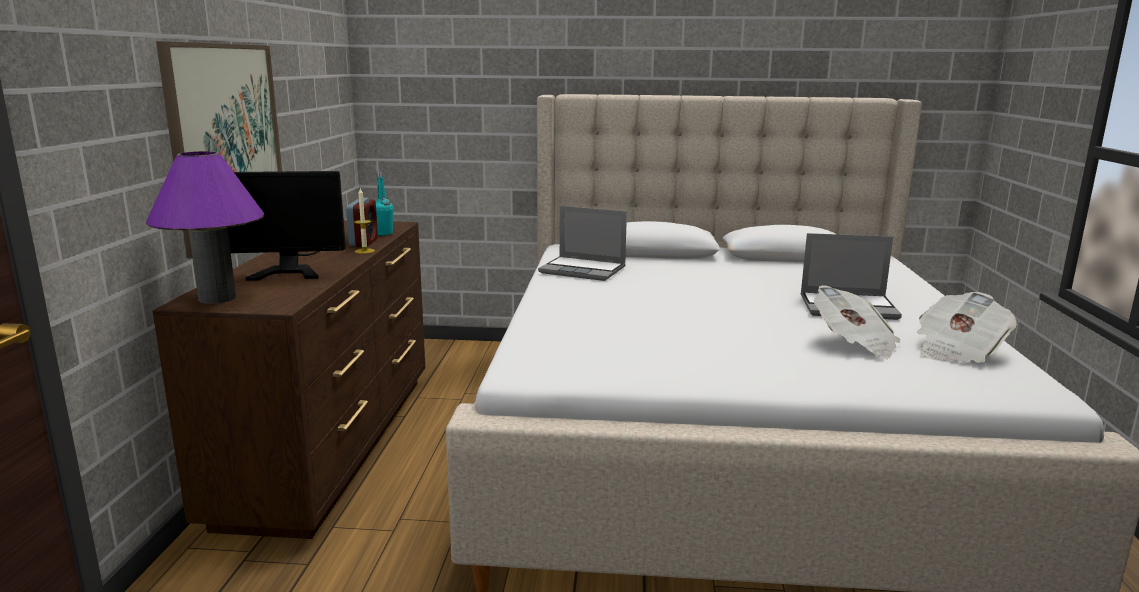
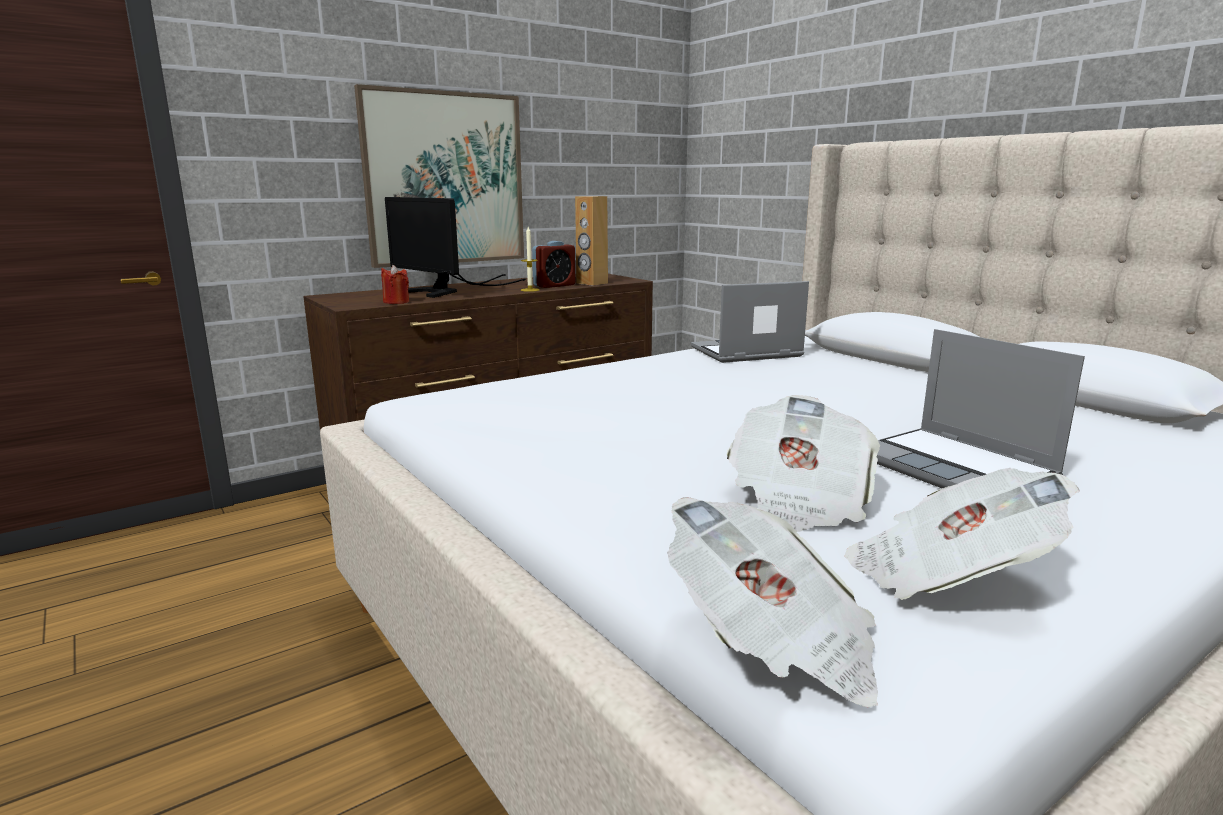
camera: 50 degrees right, 0 degrees up
purple table lamp [146,151,264,304] -> none
turquoise bottle [376,171,393,236] -> brown speaker [575,196,608,286]
laptop [538,206,627,281] -> laptop turned 90 degrees clockwise [691,281,809,363]
none -> red candle [381,265,409,304]
none -> newspaper [667,497,878,707]

